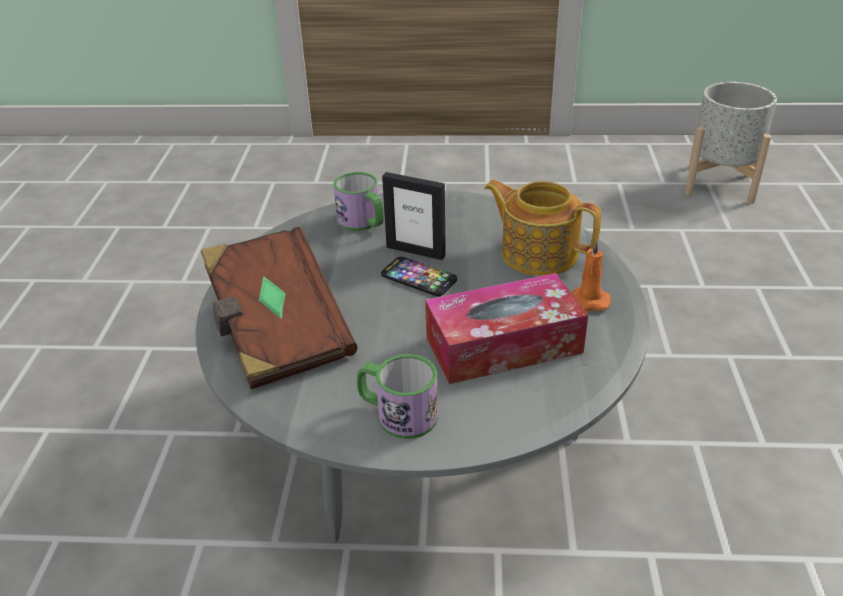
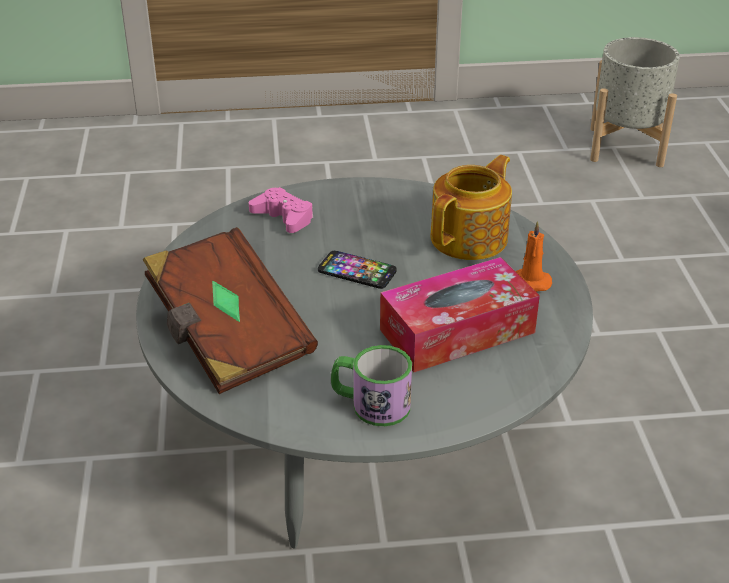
camera: 10 degrees left, 0 degrees up
mug [333,172,384,231] -> pink game controller [249,187,313,233]
picture frame [382,172,446,260] -> none
teapot [484,180,601,276] -> teapot turned 105 degrees clockwise [430,155,512,260]

